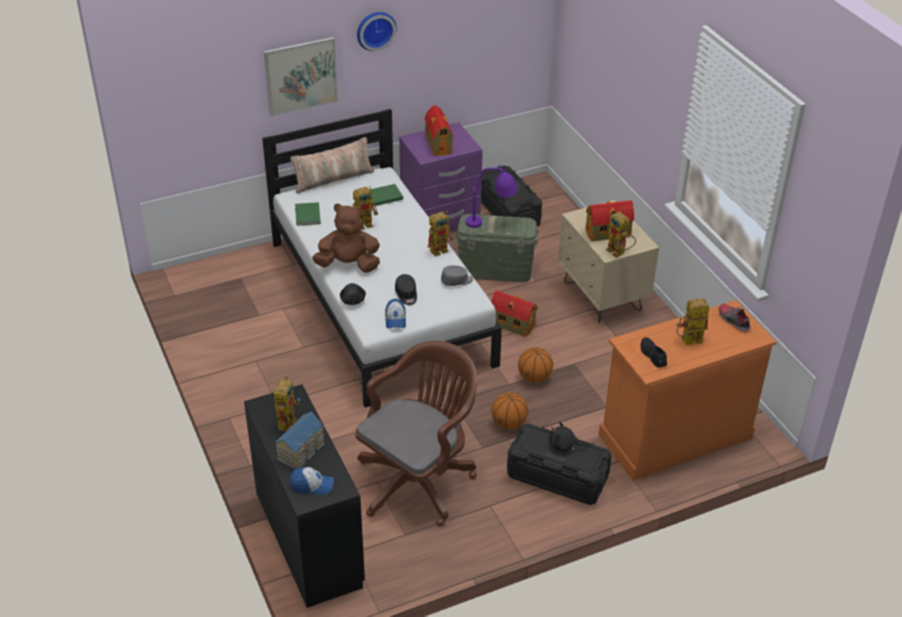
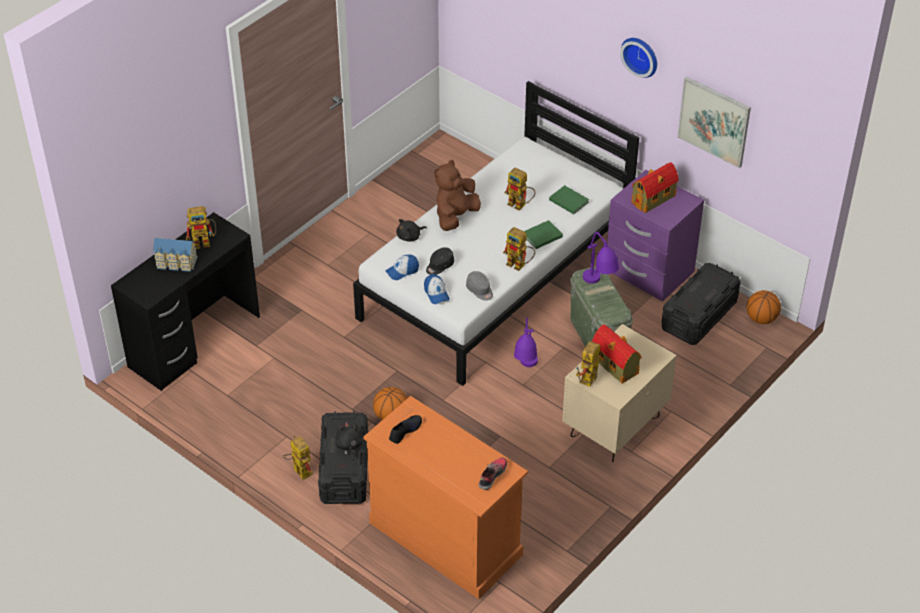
camera: 65 degrees right, 5 degrees up
picture [264,37,338,116] -> picture moved to [677,77,751,168]
pillow [290,137,374,193] -> none
cap [290,467,334,495] -> cap moved to [424,274,450,304]
green book [295,202,321,226] -> green book moved to [524,220,563,249]
brown plush toy [312,203,380,273] -> brown plush toy turned 120 degrees counterclockwise [434,160,481,231]
brown office chair [355,341,477,527] -> none
toy house [491,290,538,337] -> purple table lamp [514,317,538,367]
basketball [518,347,553,383] -> basketball moved to [747,290,781,324]
toy robot [676,298,709,345] -> toy robot moved to [283,435,313,480]

